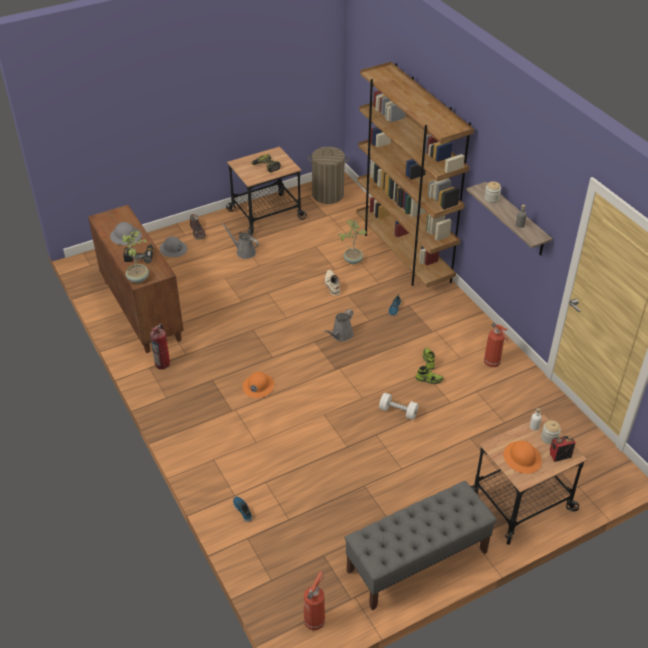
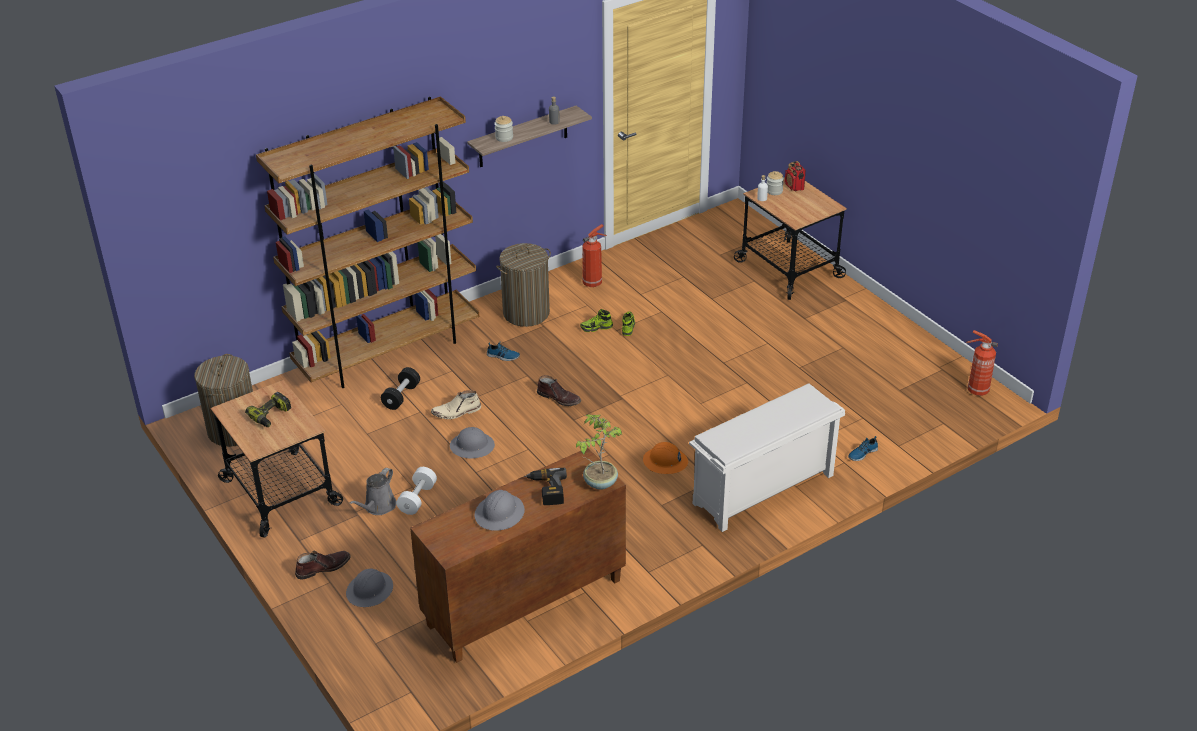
camera: 95 degrees left, 5 degrees down
fire extinguisher [150,324,170,370] -> none
grey watering can [324,309,354,341] -> brown boot [537,375,581,406]
potted plant [338,220,367,264] -> black dumbbell [381,367,420,410]
grey bench [345,481,497,611] -> none
white dumbbell [379,393,419,420] -> white dumbbell moved to [396,467,437,515]
orange hard hat [503,441,542,474] -> none
none -> grey hard hat [450,427,495,458]
none -> laundry basket [496,243,551,327]
none -> white shoe rack [689,383,845,532]

